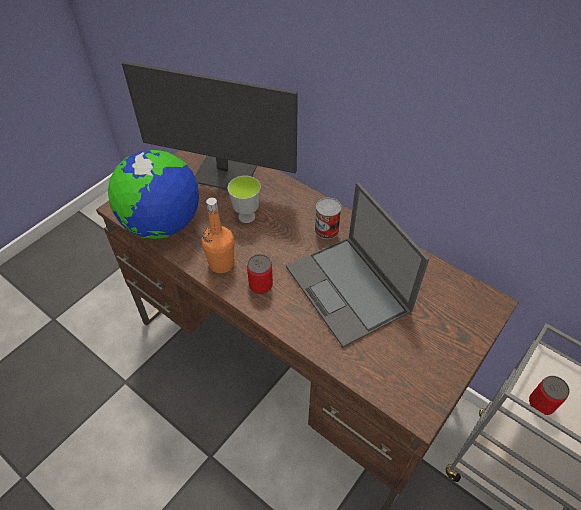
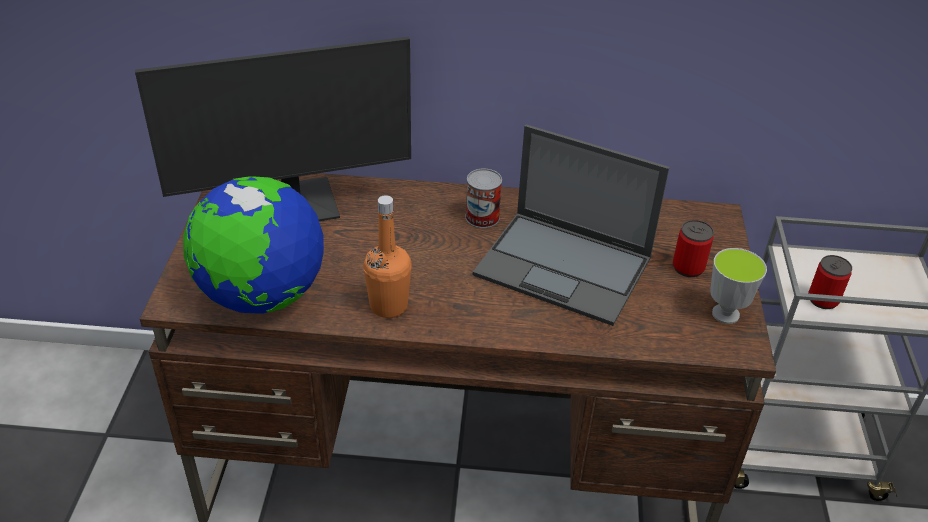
camera: 35 degrees left, 10 degrees down
cup [228,176,261,223] -> cup moved to [710,248,767,324]
can [247,254,273,294] -> can moved to [673,220,714,277]

